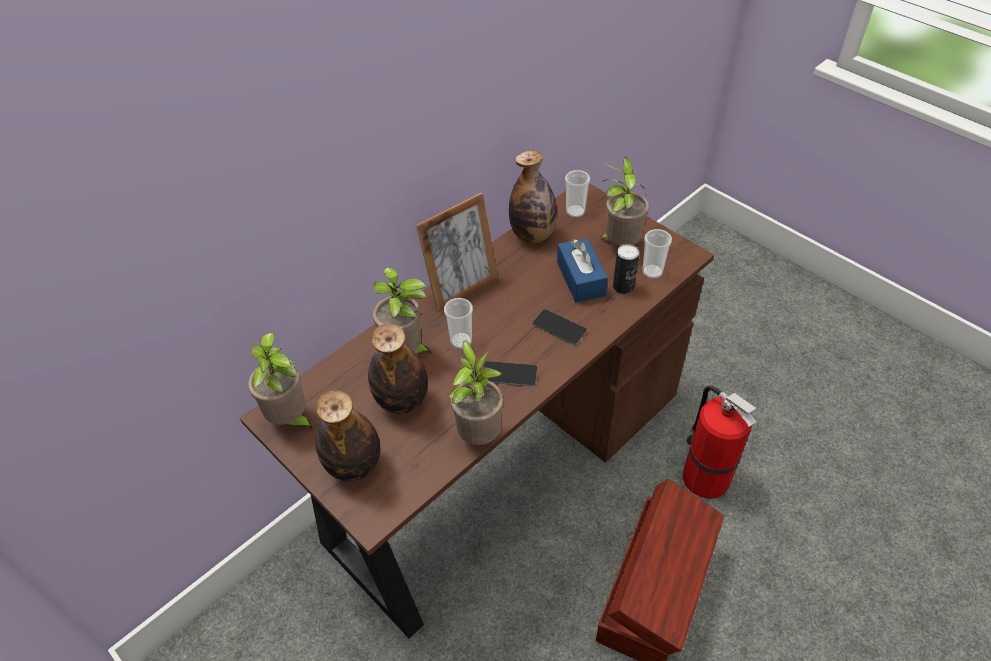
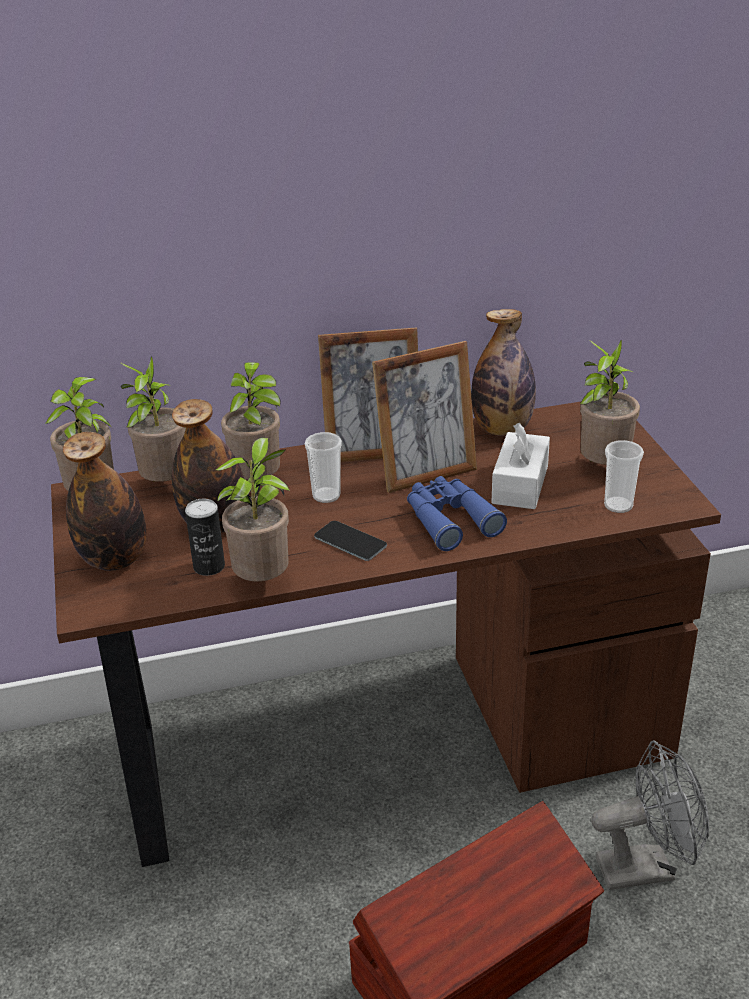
camera: 30 degrees right, 15 degrees down
phone [533,309,587,345] -> blue binoculars [407,476,507,551]
blue tissue box [557,238,608,303] -> white tissue box [491,422,550,509]
cup [565,170,590,218] -> none
can [613,244,639,294] -> can moved to [185,499,225,576]
fire extinguisher [683,386,756,499] -> grey fan [591,740,709,890]
none -> potted plant [121,357,186,482]
none -> picture frame [372,341,477,493]

